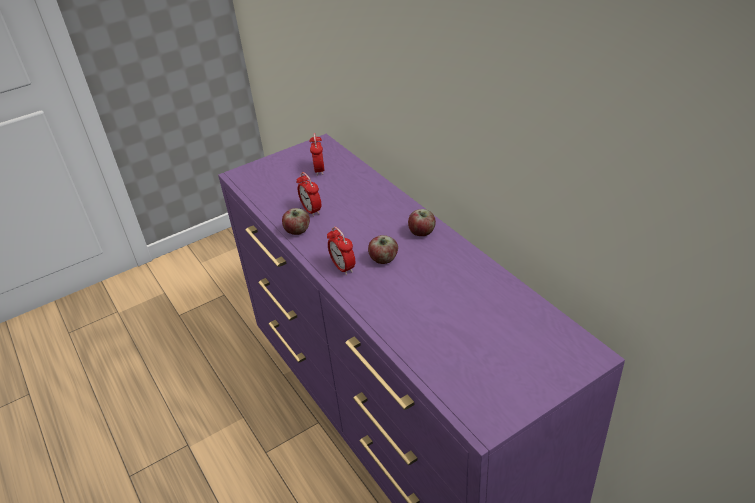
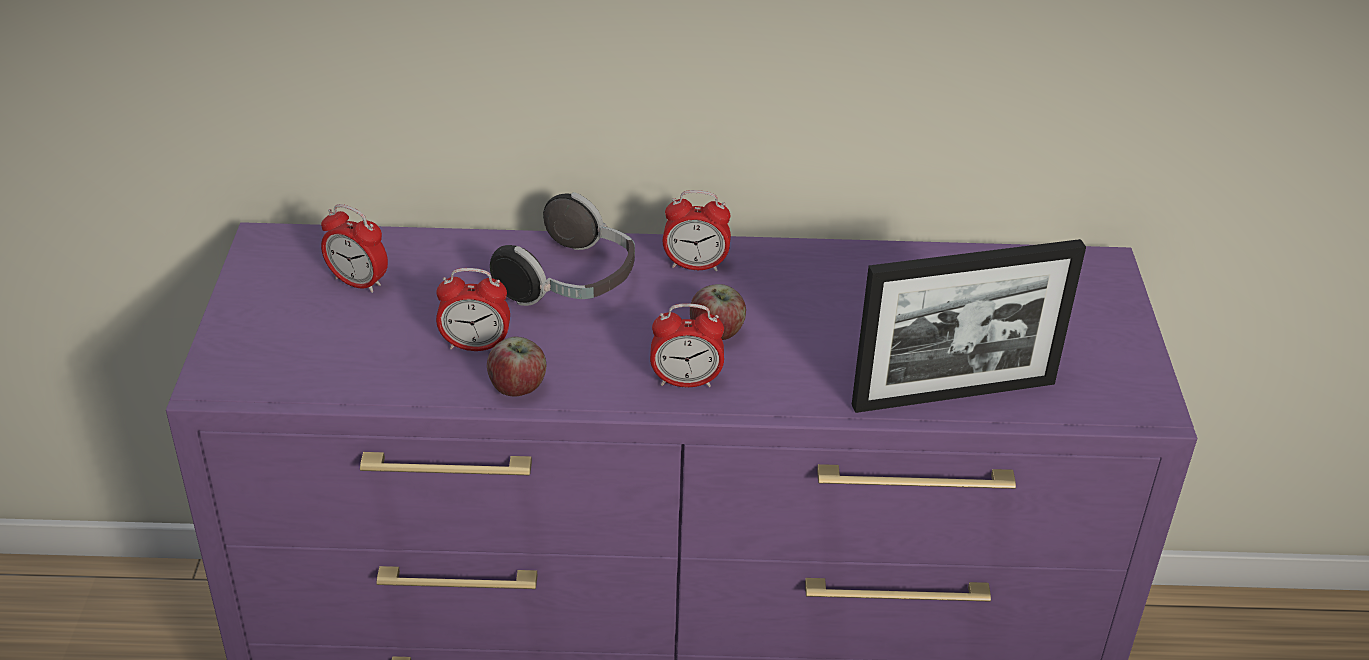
camera: 60 degrees left, 0 degrees up
apple [408,209,436,236] -> alarm clock [663,190,731,271]
none -> headphones [490,192,635,306]
none -> picture frame [852,239,1086,413]

